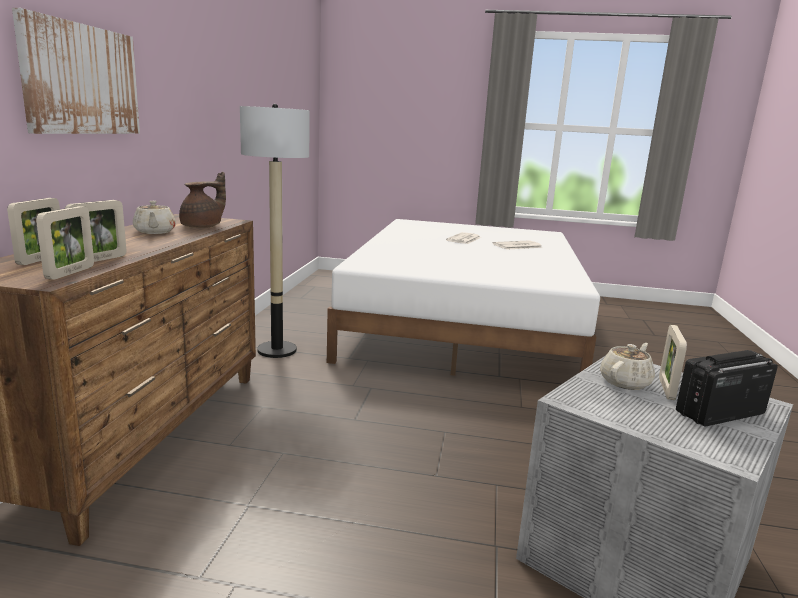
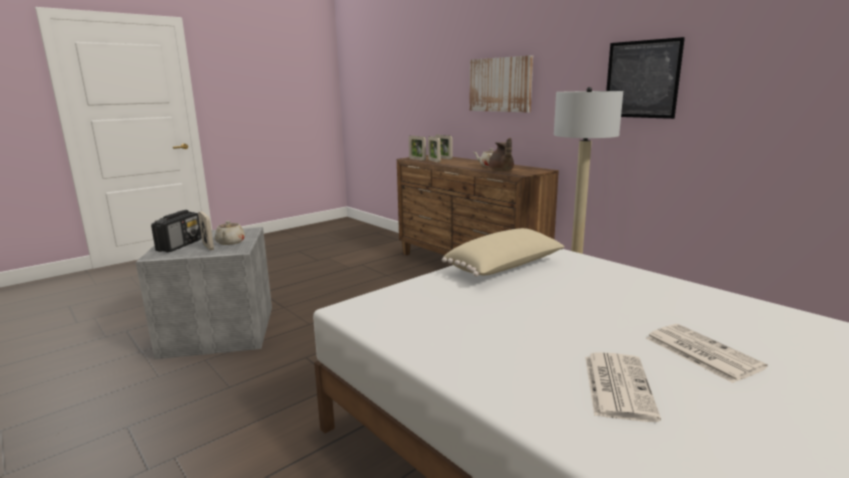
camera: 130 degrees right, 0 degrees up
none -> beige pillow [442,228,565,277]
none -> picture [606,37,685,119]

